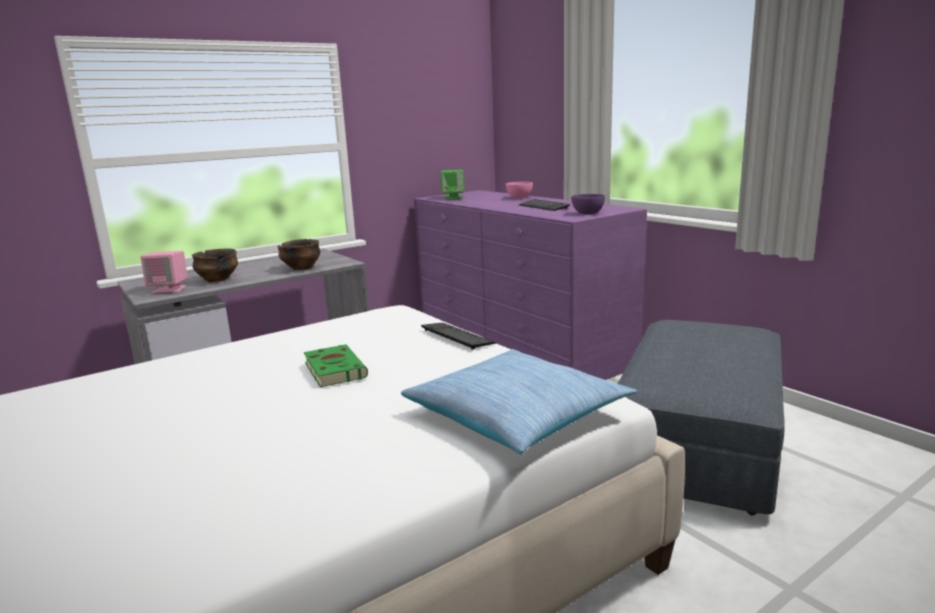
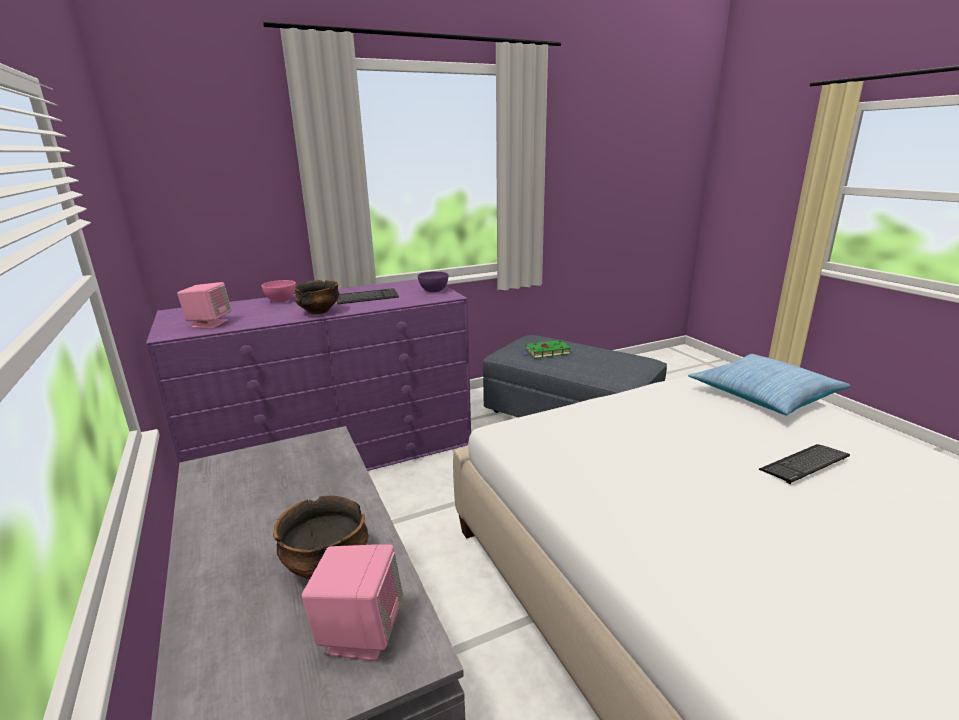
camera: 80 degrees left, 5 degrees up
bowl [277,239,321,270] -> bowl moved to [294,280,339,314]
green book [304,344,368,387] -> green book moved to [522,340,571,358]
keyboard [421,323,496,350] -> keyboard moved to [759,444,850,484]
green speaker [441,170,464,200] -> pink speaker [177,282,232,329]

